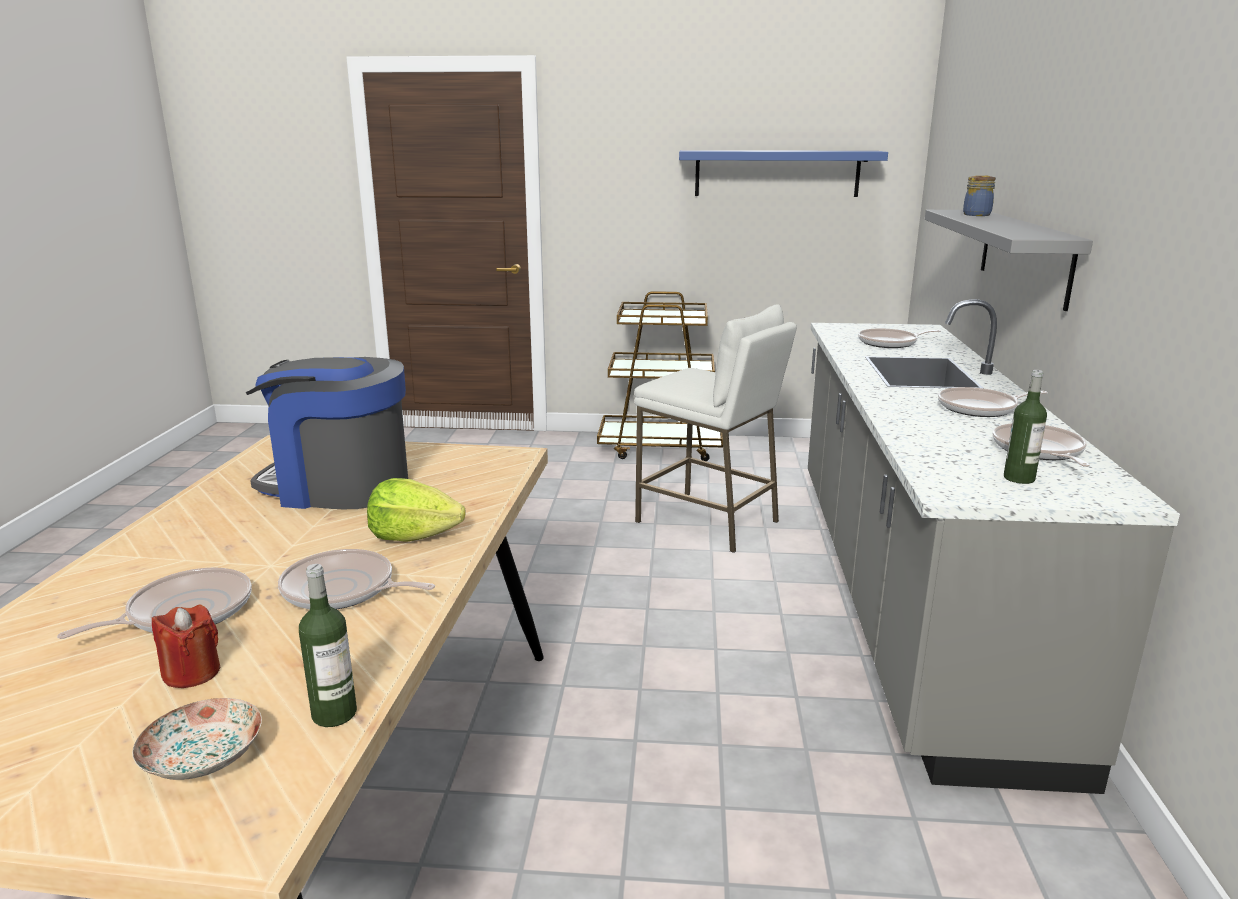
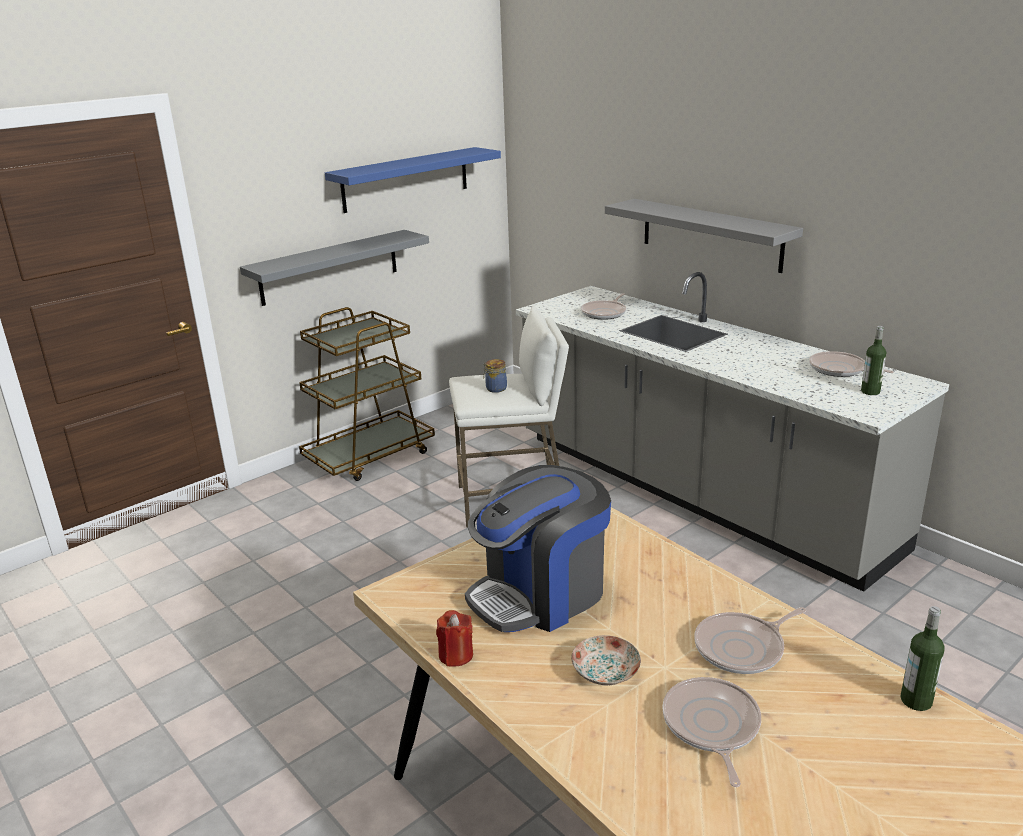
camera: 45 degrees left, 5 degrees up
plate [132,698,262,780] -> plate moved to [571,635,641,686]
red candle [152,604,220,688] -> red candle moved to [436,610,473,667]
lettuce [367,478,466,542] -> none
frying pan [938,387,1048,417] -> none
jar [963,175,996,216] -> jar moved to [483,359,507,393]
none -> grey shelf [240,230,429,306]

